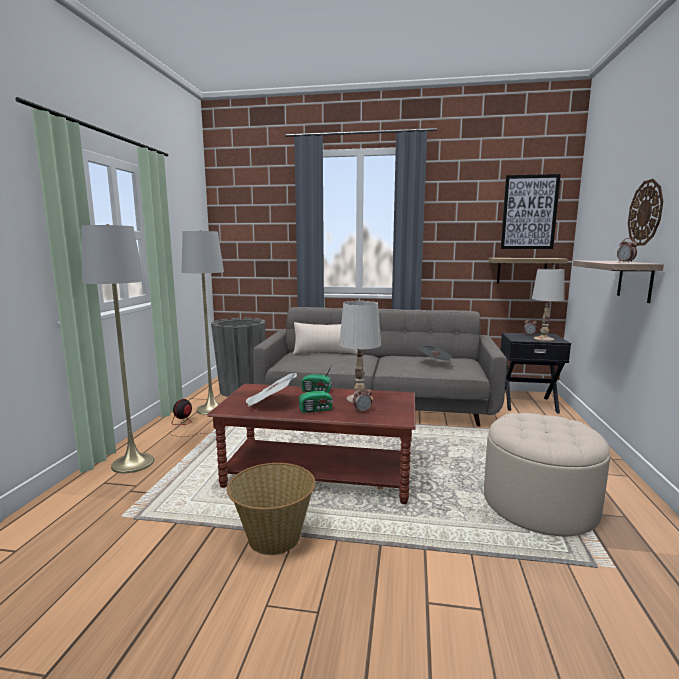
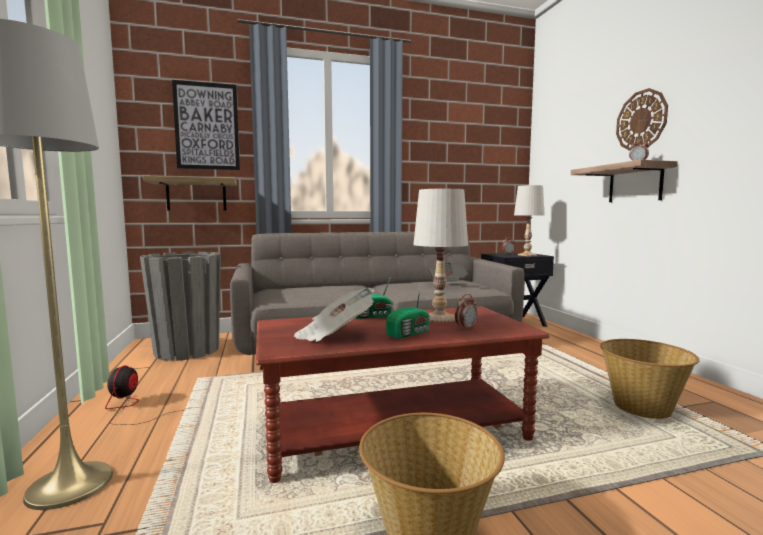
camera: 25 degrees left, 5 degrees down
grey floor lamp [181,230,224,415] -> none
beige pillow [293,322,358,355] -> none
beige ottoman [484,413,610,536] -> basket [600,339,700,419]
shelf [489,258,568,283] -> shelf moved to [143,176,237,211]
picture [501,174,561,249] -> picture moved to [172,80,240,170]

